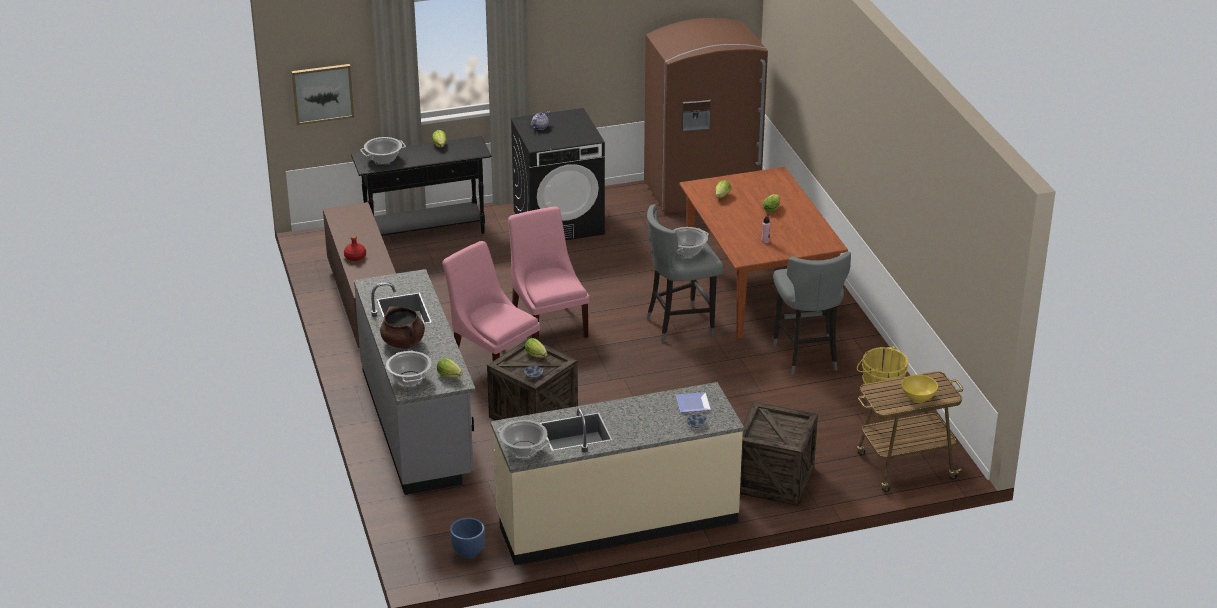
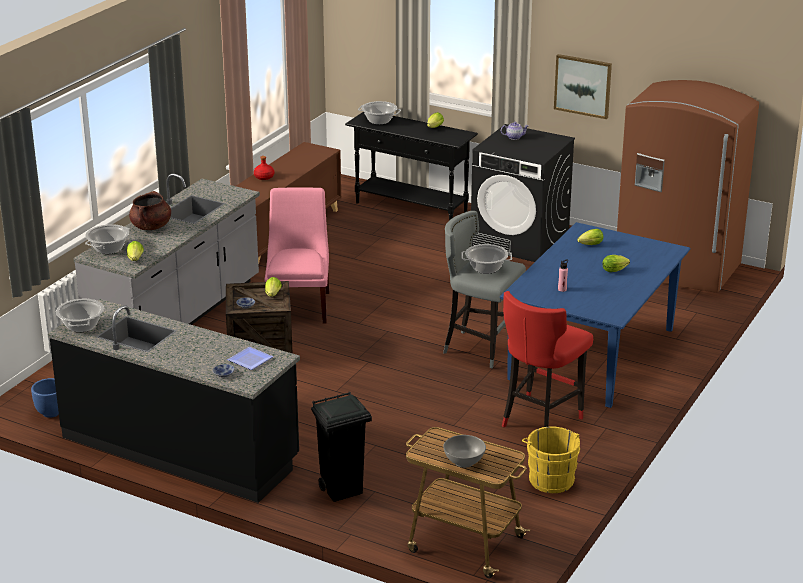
camera: 45 degrees right, 5 degrees down
picture [292,64,354,125] -> picture moved to [554,54,612,119]
beige counter [490,382,744,565] -> black counter [48,299,300,503]
pink chair [508,206,589,338] -> none
brown dining table [679,167,848,338] -> blue dining table [500,222,690,408]
crate [740,402,818,506] -> black trash can [311,392,372,502]
grey stool [773,251,851,375] -> red stool [502,291,593,427]
yellow bowl [902,375,938,403] -> grey bowl [443,435,486,468]

